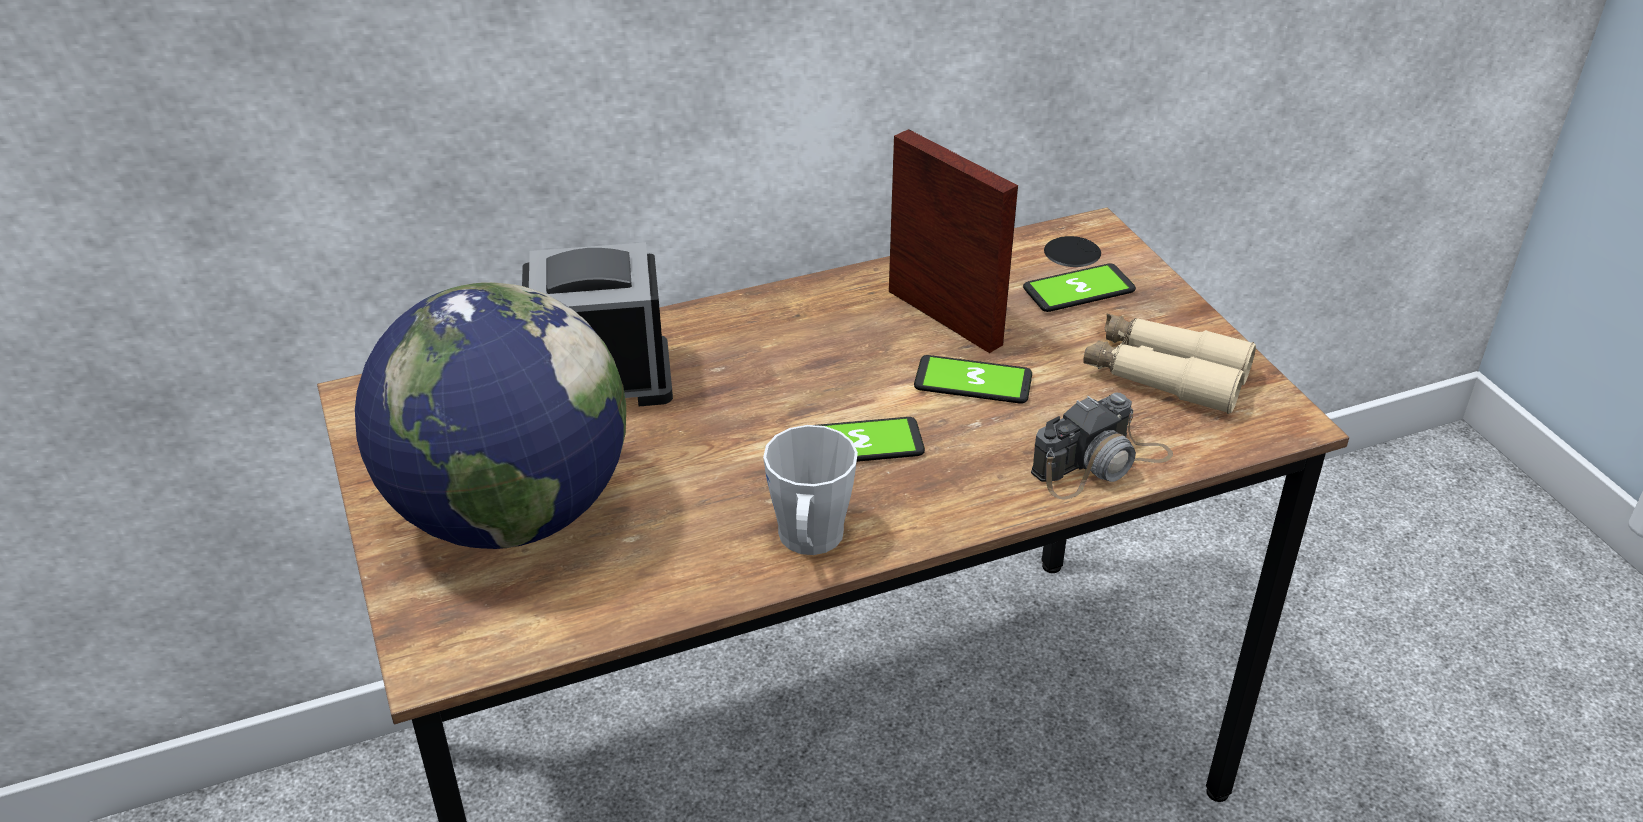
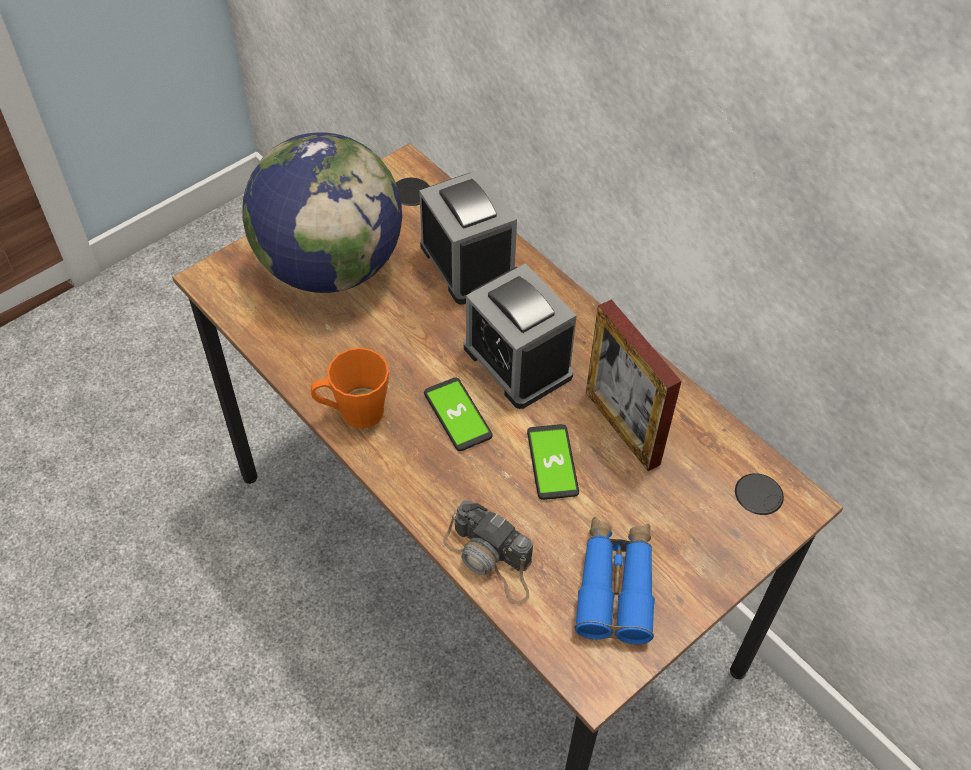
camera: 70 degrees right, 15 degrees up
grey mug [763,425,858,555] -> orange mug [311,348,389,429]
picture frame [889,129,1018,353] -> picture frame turned 120 degrees clockwise [586,299,682,471]
phone [1023,263,1136,312] -> none
beige binoculars [1083,314,1256,414] -> blue binoculars [574,517,655,644]
none -> alarm clock [464,263,577,409]

